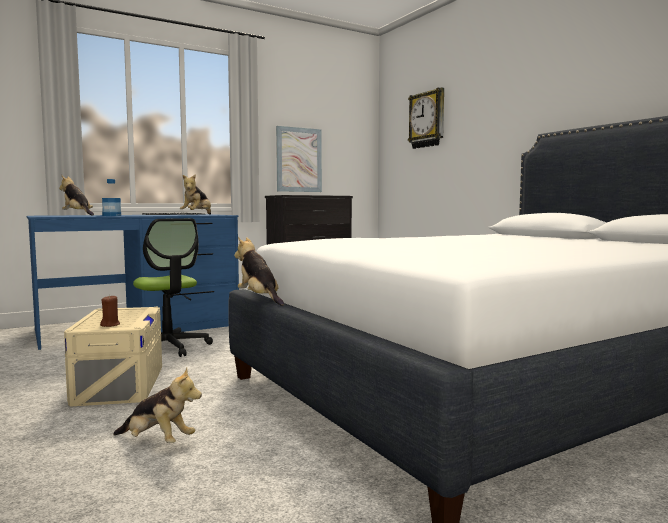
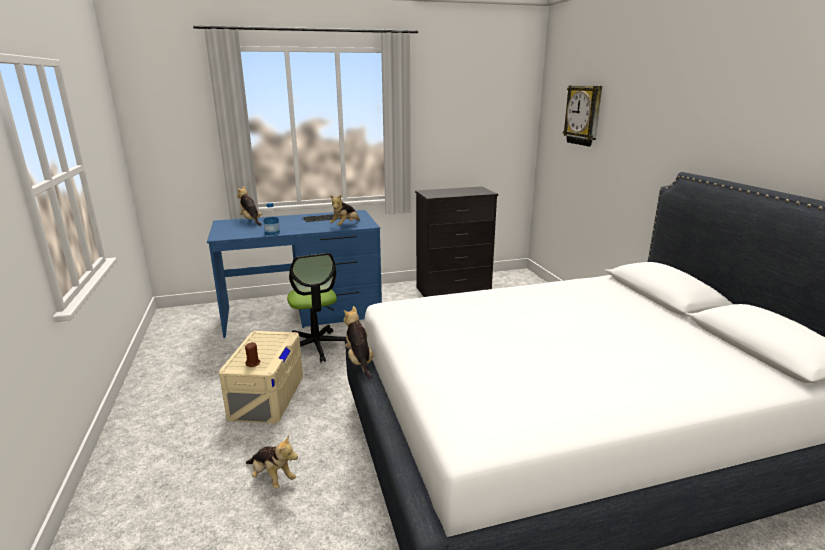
camera: 15 degrees right, 15 degrees up
picture [276,126,322,192] -> none

